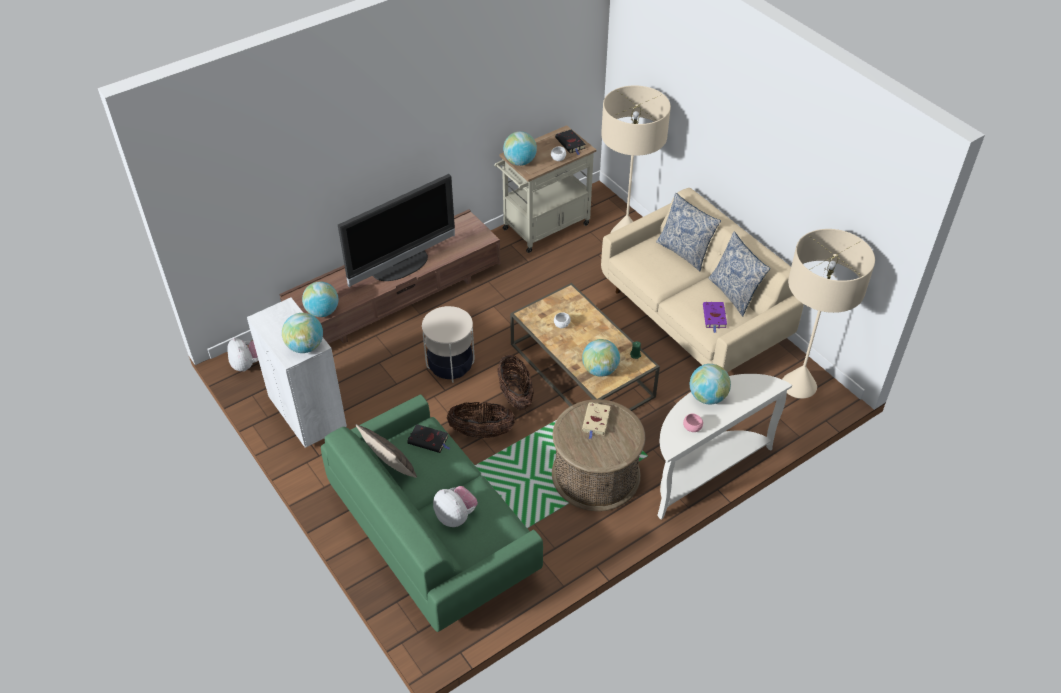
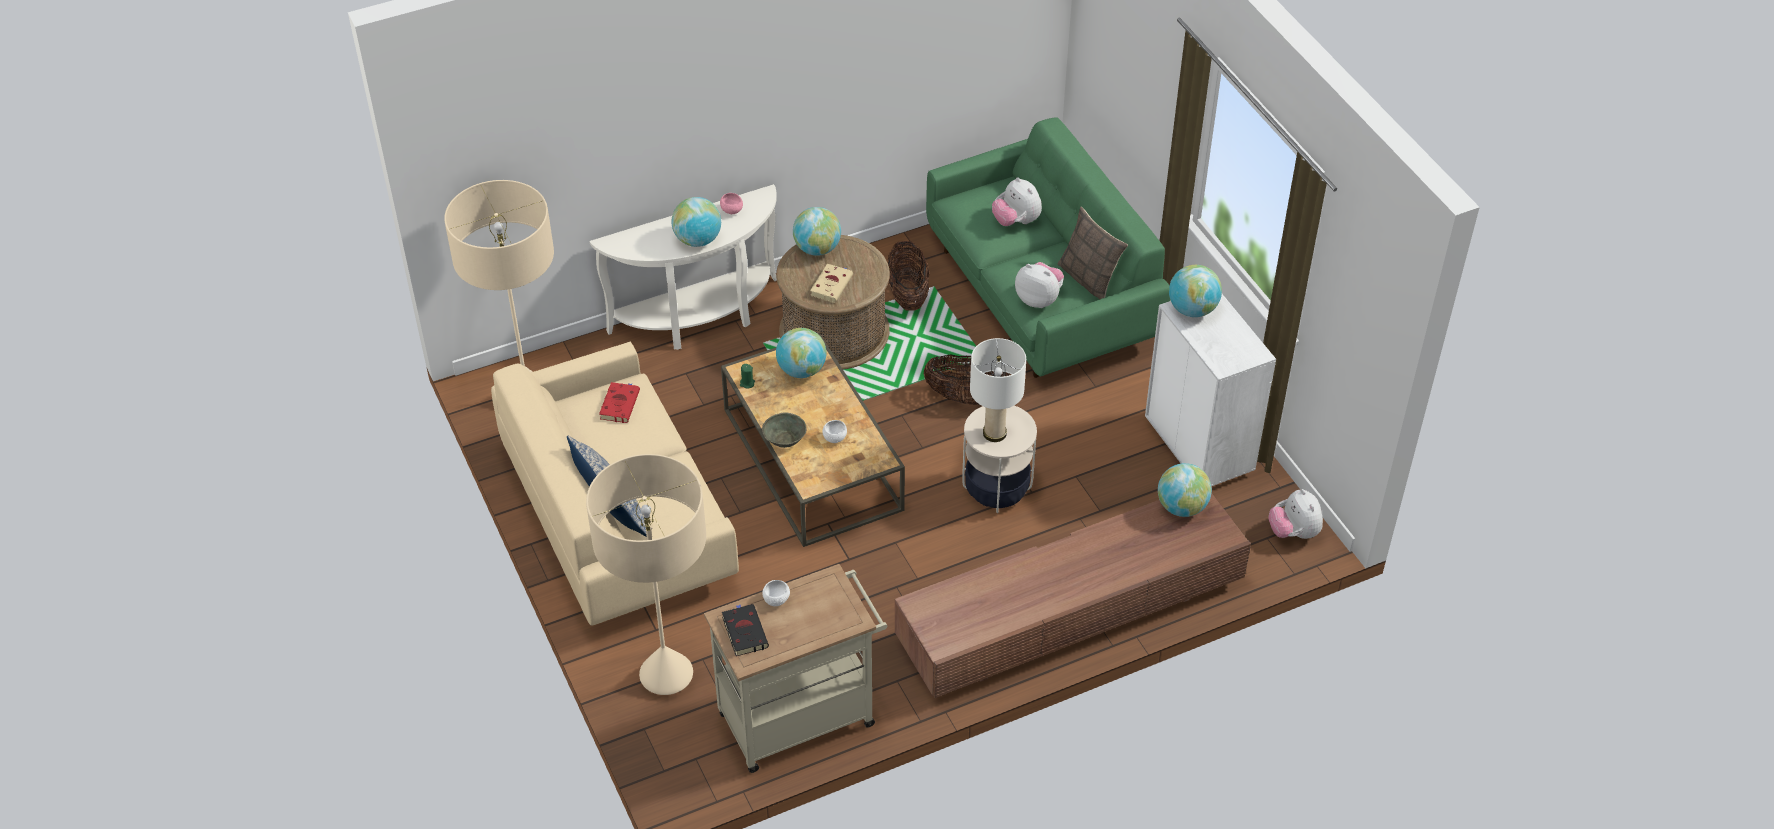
camera: 170 degrees left, 0 degrees up
television [338,174,455,287] -> none
black book [407,424,451,453] -> plush toy [1015,262,1064,308]
basket [497,355,534,410] -> basket moved to [888,240,930,311]
globe [503,131,537,166] -> globe moved to [793,207,841,256]
purple book [703,302,727,333] -> red book [599,382,640,423]
pillow [709,232,770,316] -> none
none -> grey bowl [762,413,807,448]
none -> white table lamp [970,338,1026,442]

